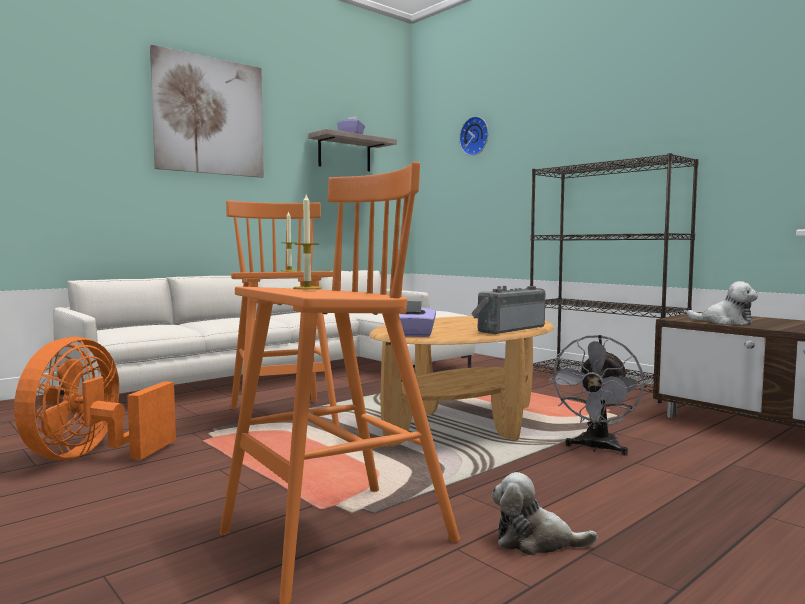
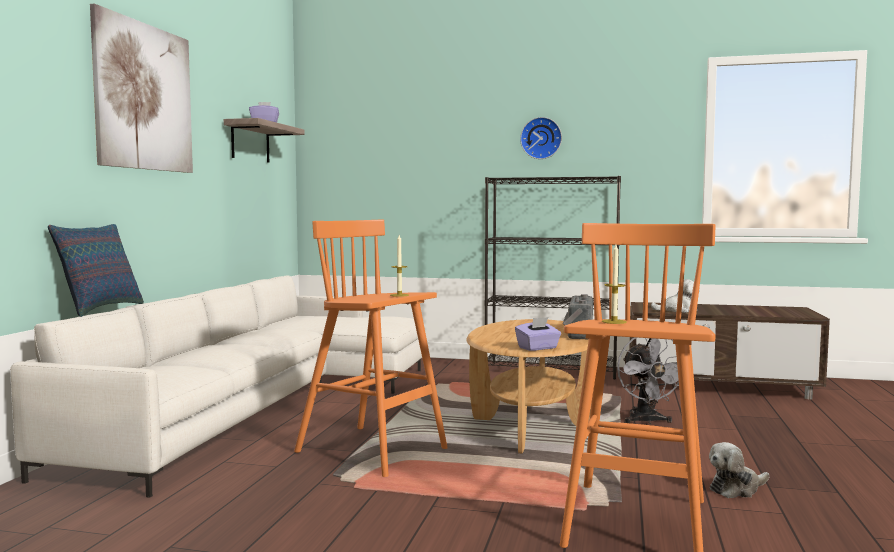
camera: 35 degrees left, 0 degrees up
orange fan [14,337,176,460] -> none
wall clock [459,116,488,156] -> wall clock moved to [520,117,562,159]
none -> blue pillow [48,224,144,317]

